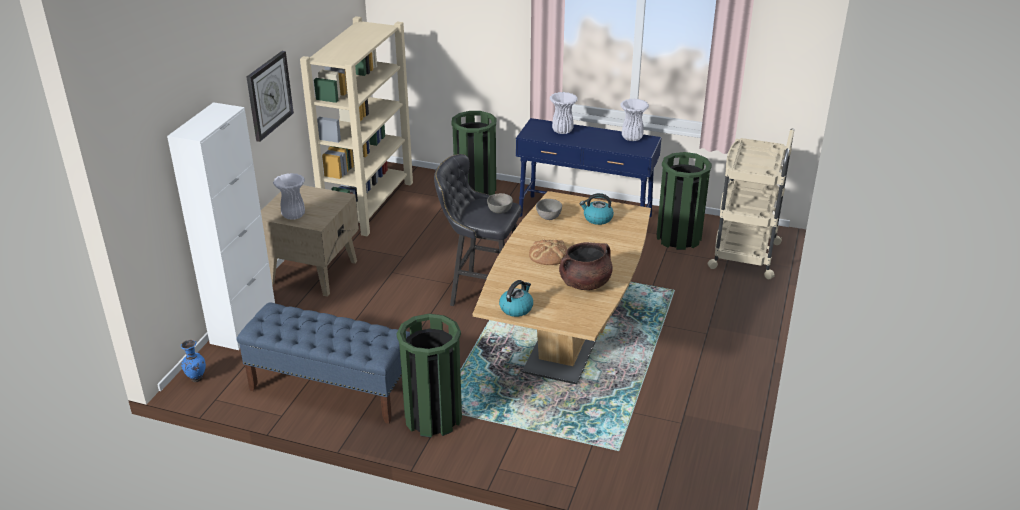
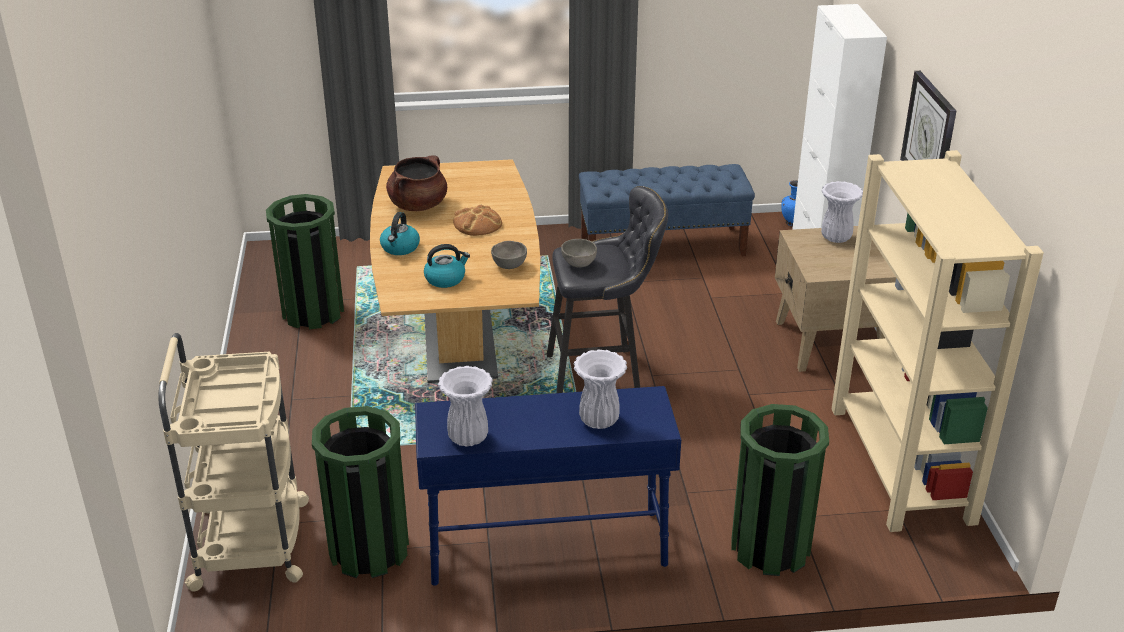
camera: 155 degrees right, 0 degrees up
green trash can [397,314,462,438] -> green trash can moved to [266,194,344,329]
kettle [499,280,533,317] -> kettle moved to [380,212,420,255]

